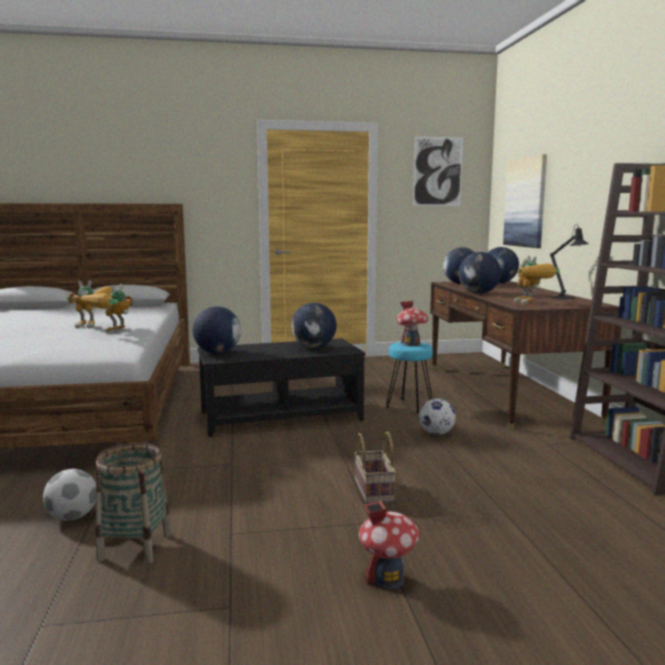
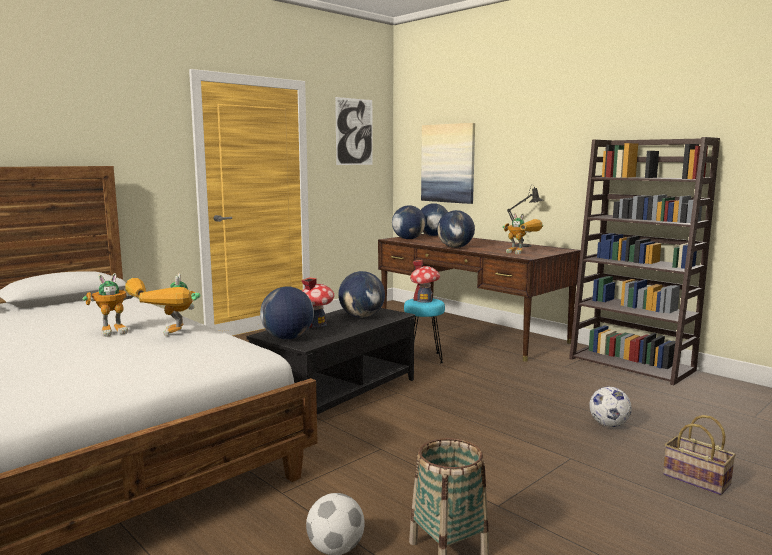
camera: 35 degrees left, 0 degrees up
basket [355,431,396,504] -> basket moved to [663,415,736,495]
toy house [359,500,420,589] -> toy house moved to [301,277,334,328]
football [419,399,456,435] -> football moved to [590,386,632,427]

